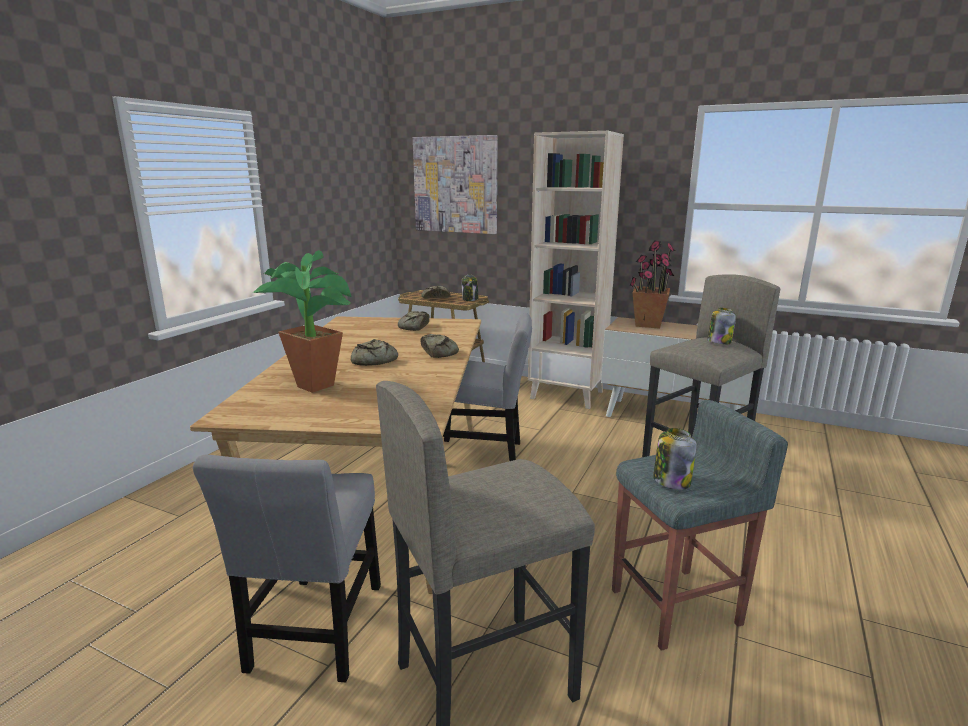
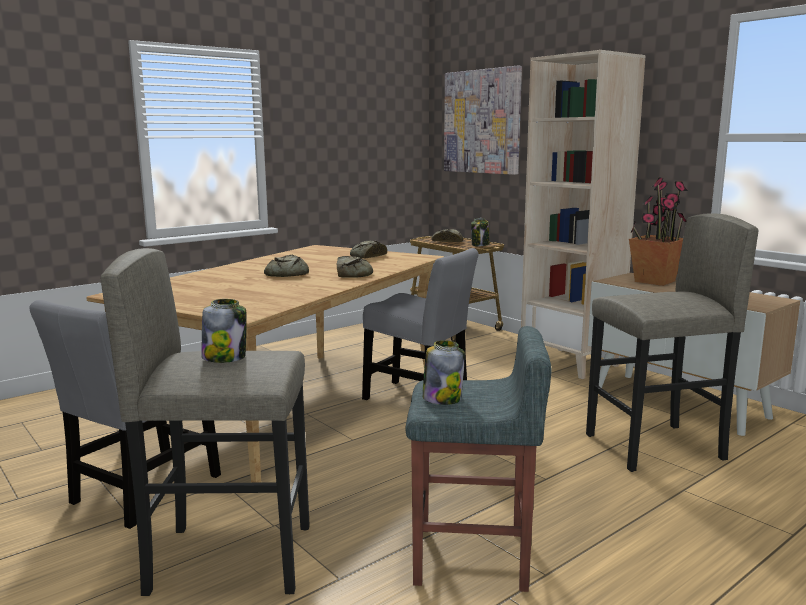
camera: 25 degrees right, 5 degrees down
potted plant [252,250,352,393] -> none
jar [707,308,736,344] -> jar moved to [202,299,247,363]

